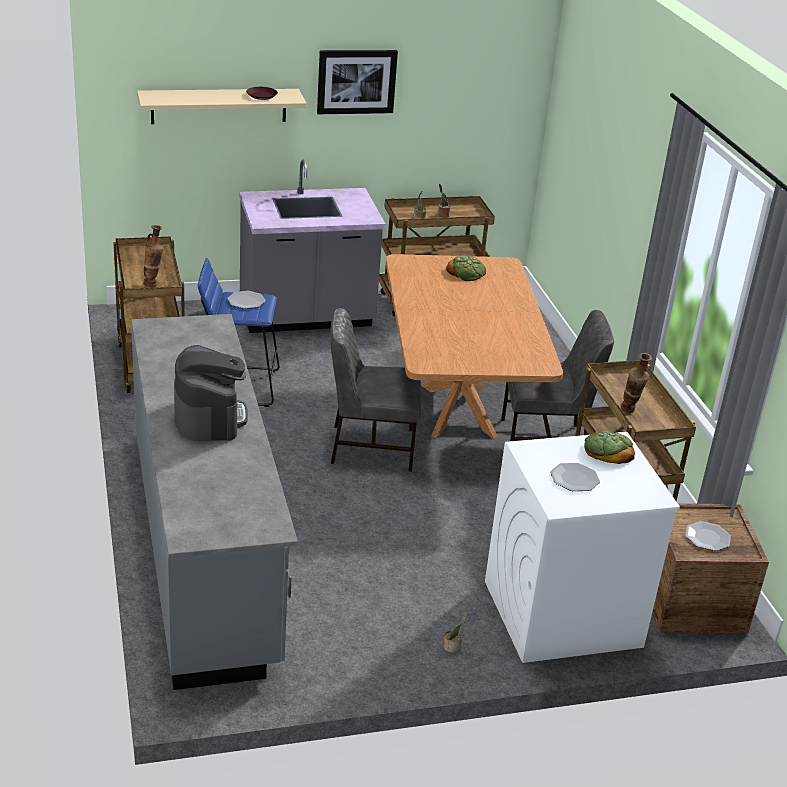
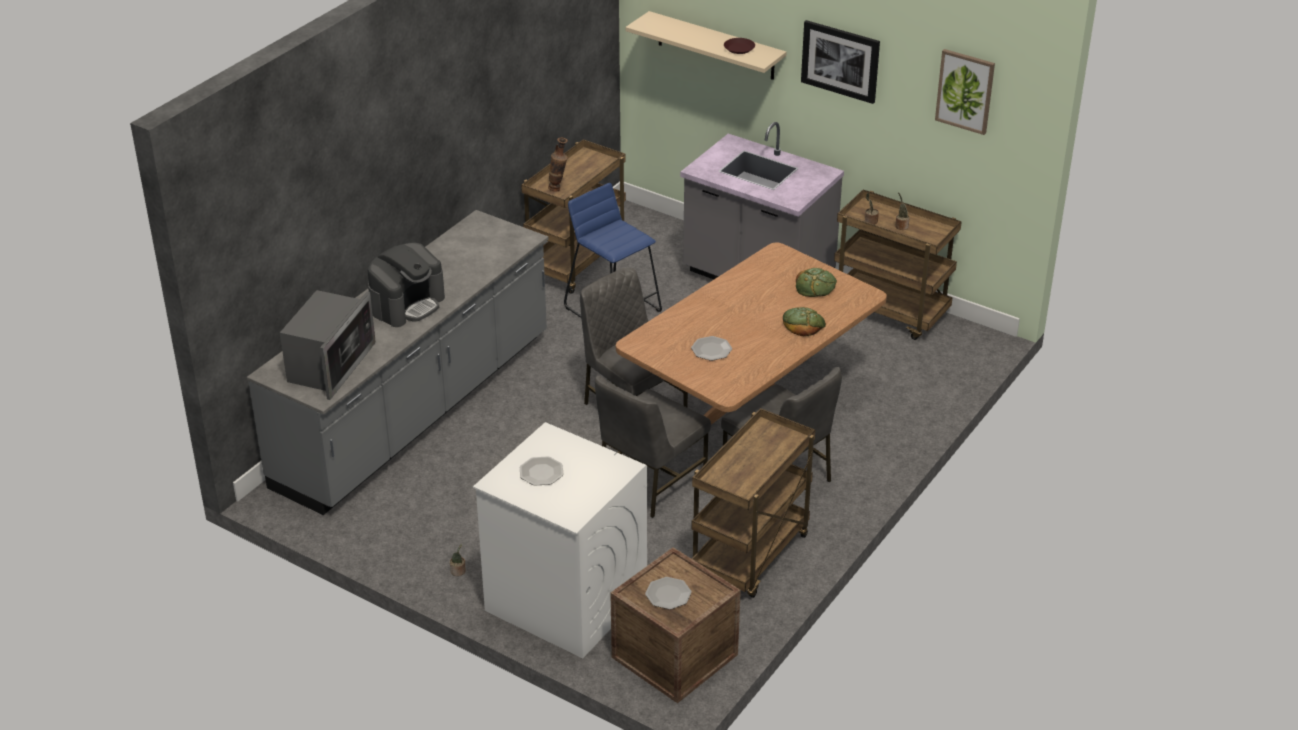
camera: 50 degrees right, 5 degrees up
plate [227,291,266,309] -> plate moved to [691,336,732,361]
bread [584,431,635,464] -> bread moved to [783,307,826,336]
vase [621,353,652,413] -> none
none -> microwave [280,290,376,400]
none -> grey chair [595,375,711,518]
none -> picture [935,49,995,135]

